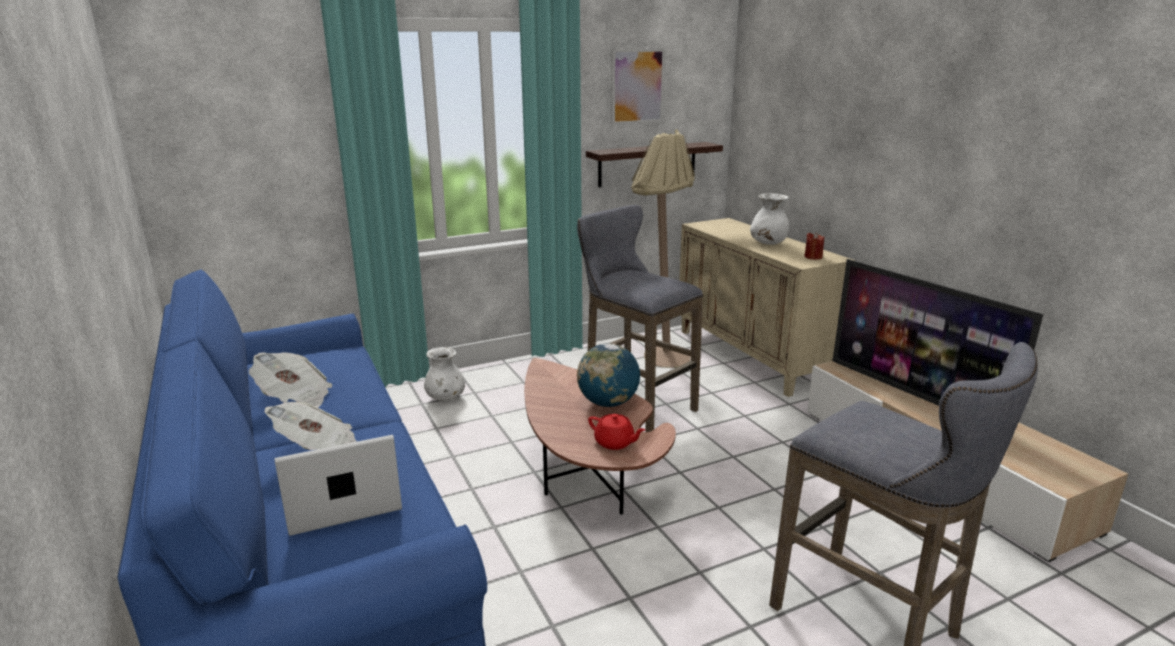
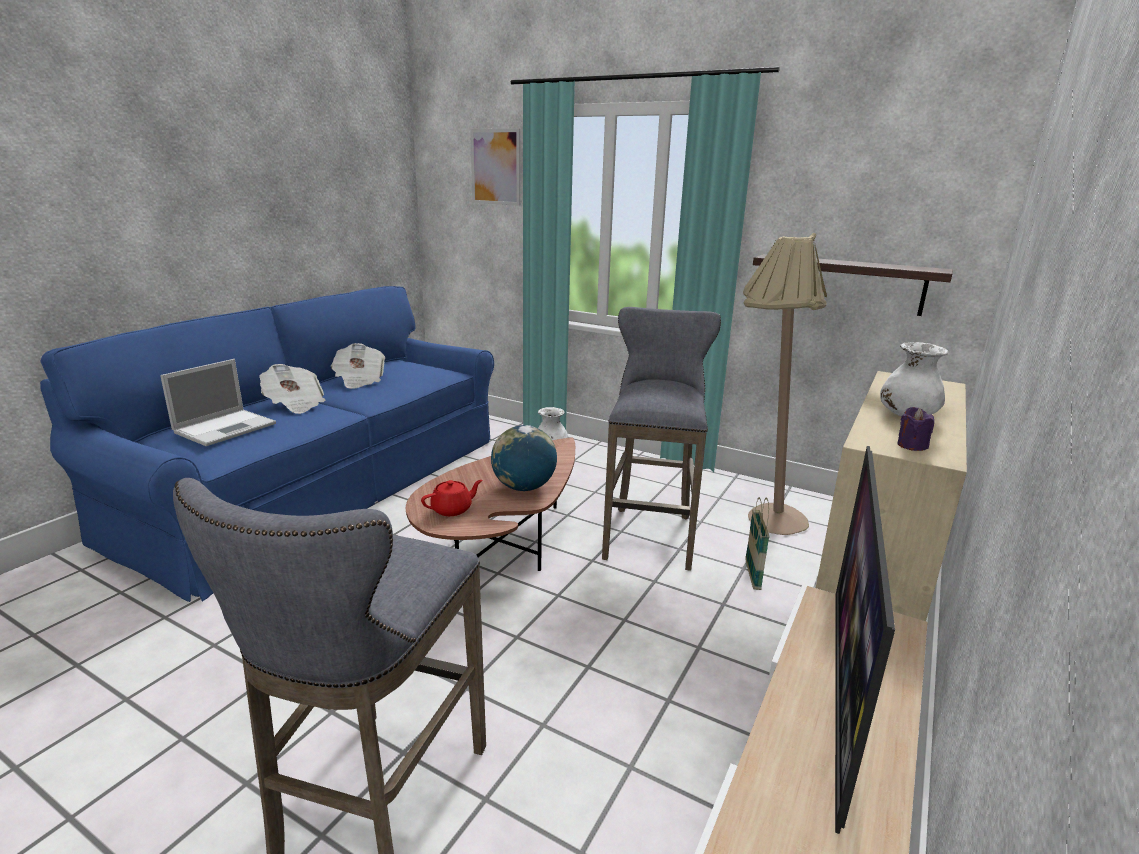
camera: 55 degrees right, 0 degrees up
laptop [275,435,402,536] -> laptop turned 90 degrees clockwise [160,359,276,446]
red teapot [588,414,645,450] -> red teapot turned 120 degrees counterclockwise [421,480,482,516]
picture [611,48,666,125] -> picture moved to [470,129,520,206]
red candle [804,232,825,260] -> purple candle [897,407,935,451]
none -> basket [746,497,769,590]

